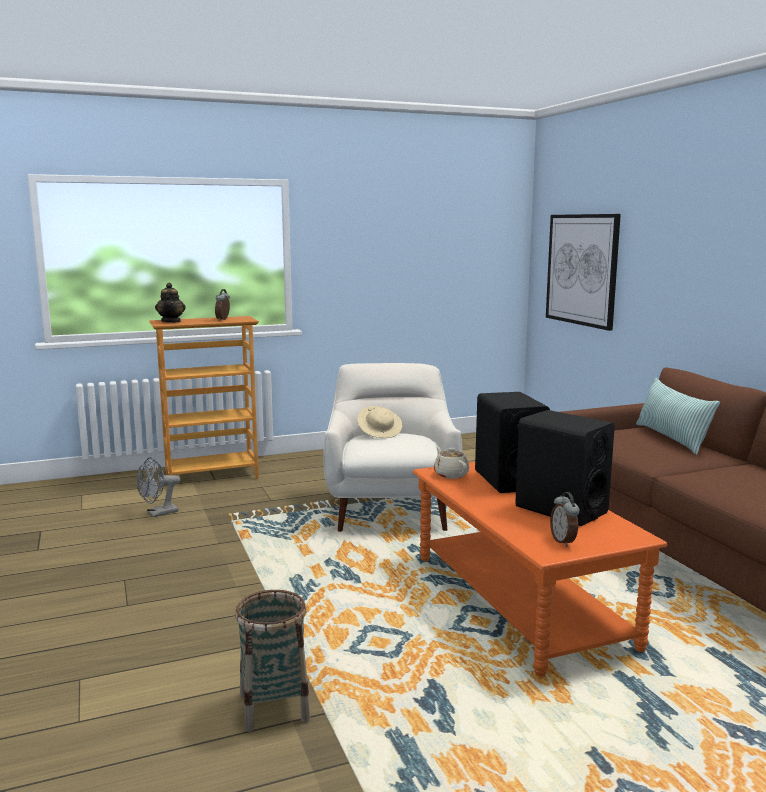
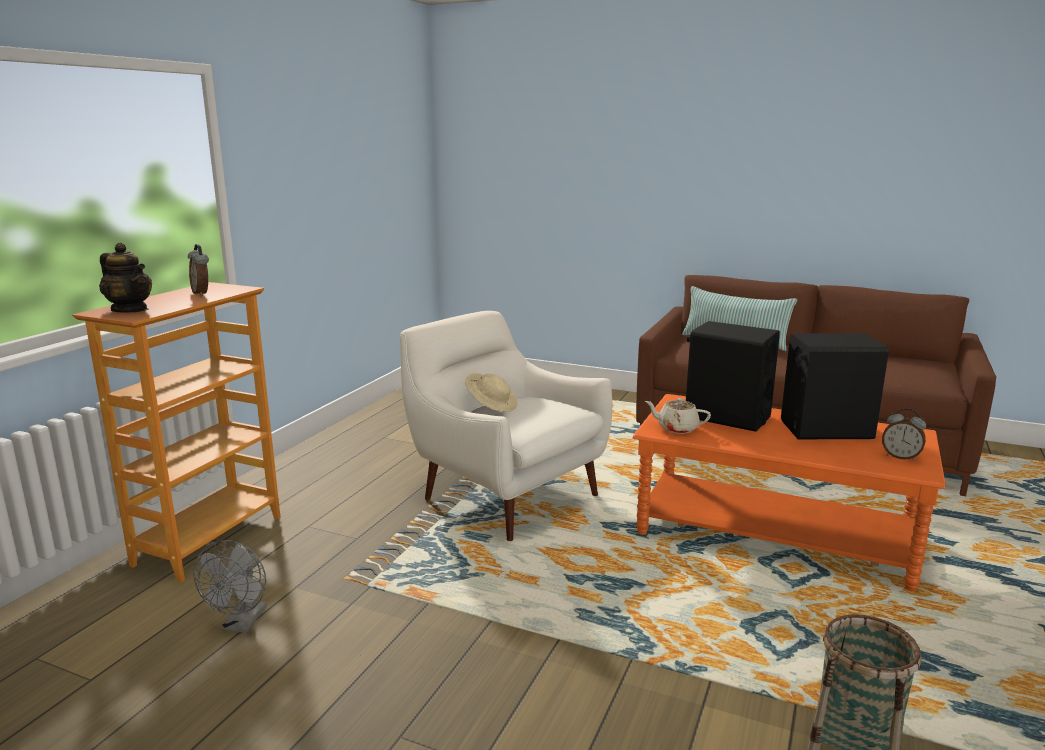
camera: 45 degrees left, 5 degrees up
picture [546,214,621,331] -> none

